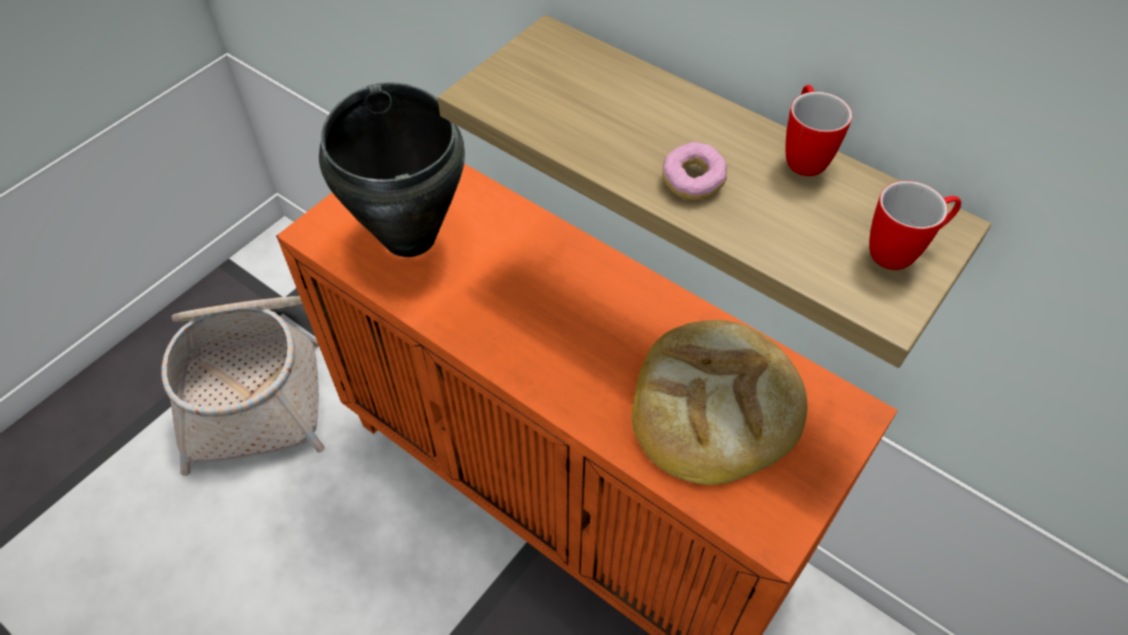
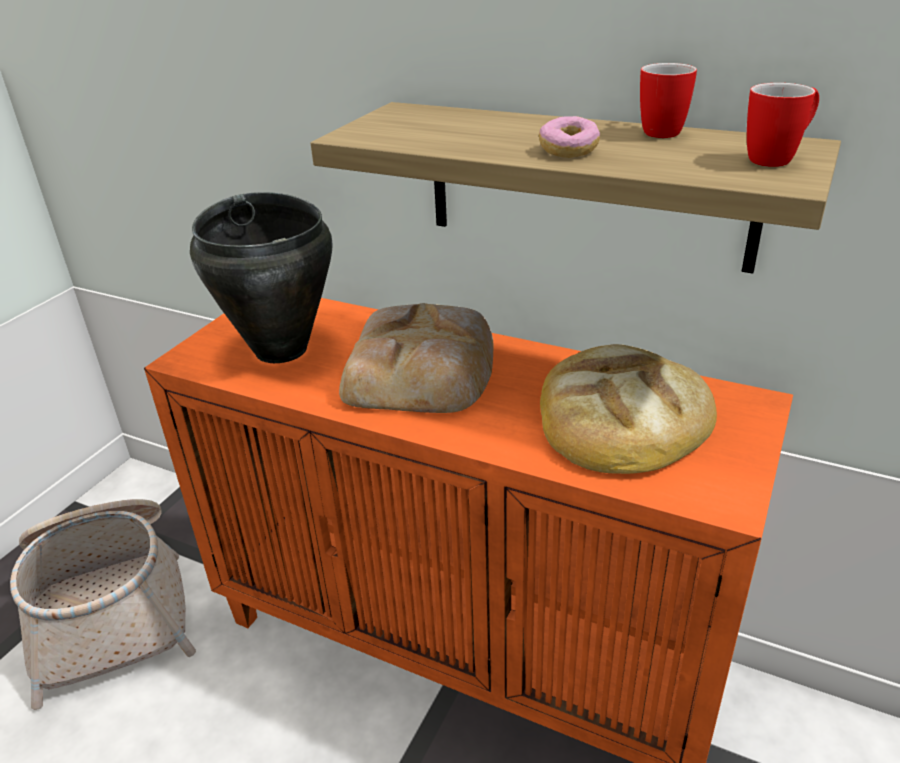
camera: 10 degrees left, 20 degrees down
none -> bread [339,303,493,413]

